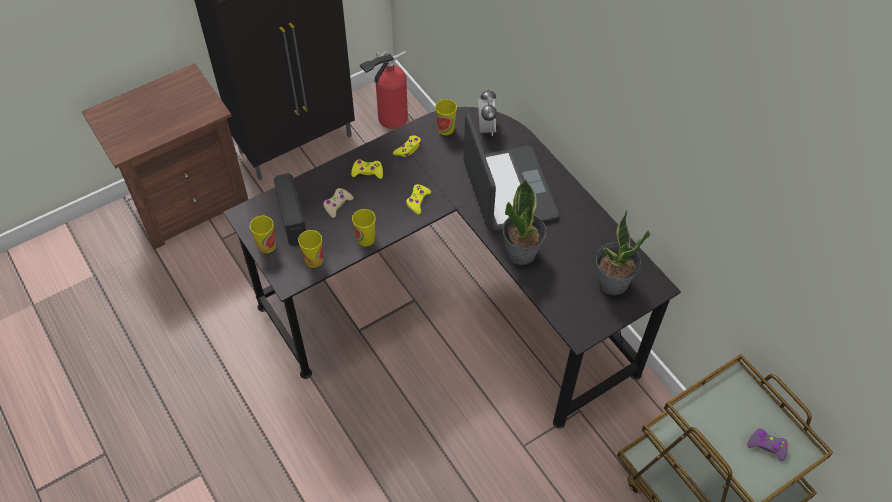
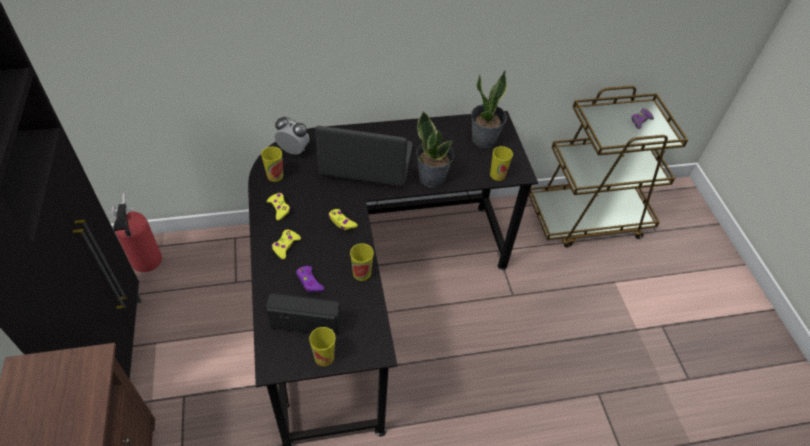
camera: 70 degrees left, 5 degrees down
cup [298,230,323,268] -> cup moved to [490,146,513,181]
beige game controller [323,188,354,218] -> purple game controller [296,266,324,292]

